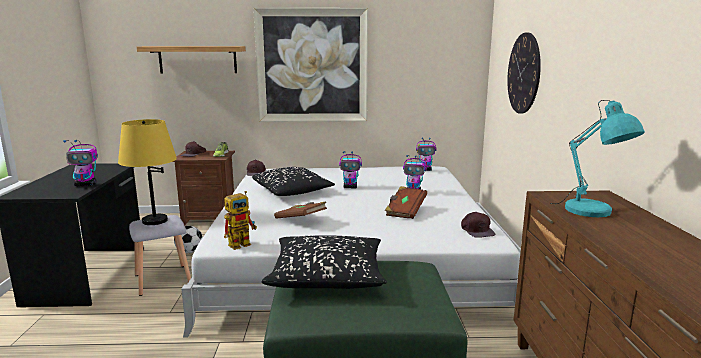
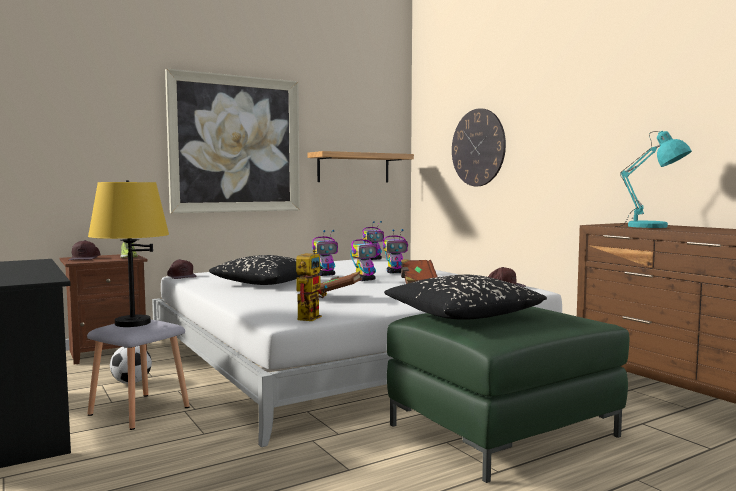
camera: 30 degrees left, 10 degrees down
toy robot [63,140,98,186] -> toy robot moved to [350,232,378,281]
shelf [137,46,246,73] -> shelf moved to [307,151,414,183]

